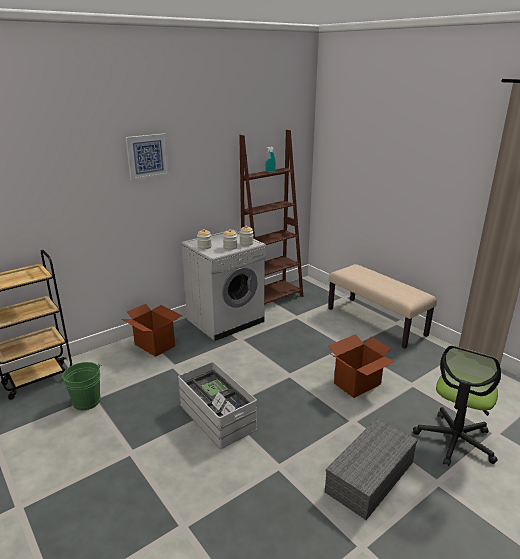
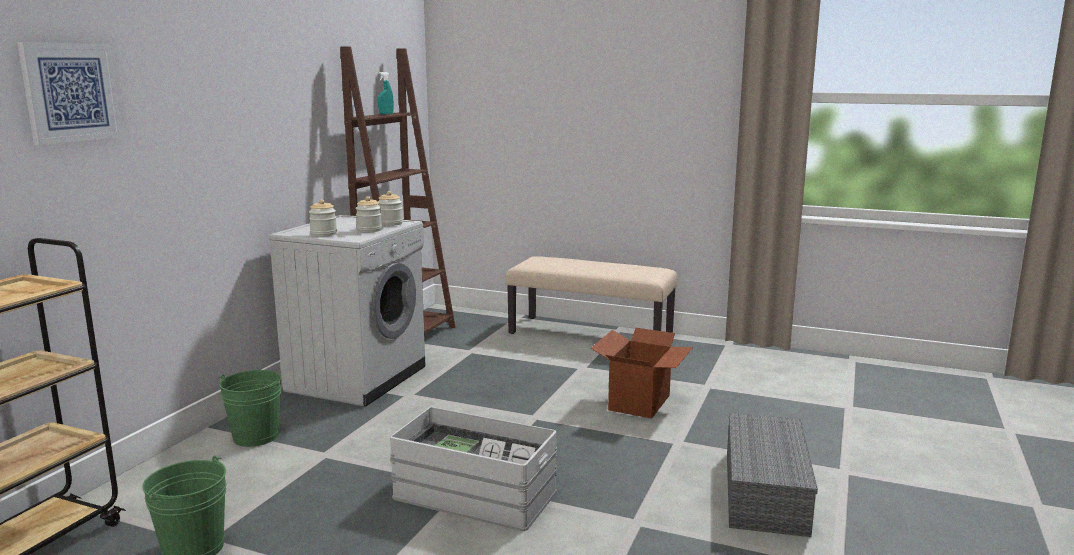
camera: 30 degrees left, 10 degrees down
cardboard box [122,304,182,357] -> green bucket [218,370,282,447]
picture [125,133,169,181] -> picture moved to [17,42,122,145]
office chair [413,346,501,466] -> none

